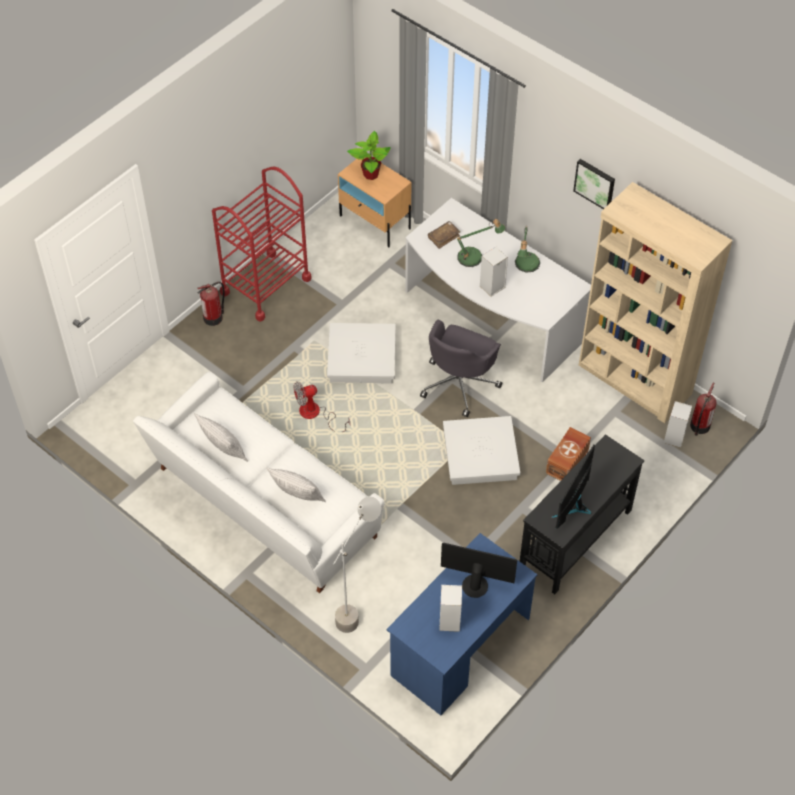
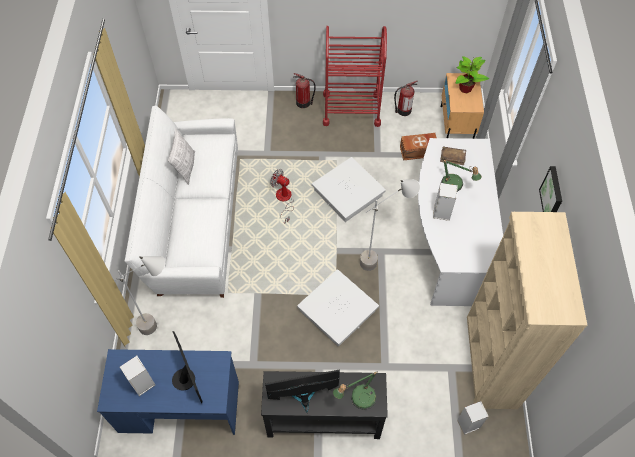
camera: 50 degrees right, 5 degrees up
pillow [266,467,326,502] -> none
grey office chair [420,320,502,417] -> grey floor lamp [360,179,420,271]
table lamp [515,226,540,273] -> table lamp moved to [333,371,378,410]
brown storage box [546,427,591,481] -> brown storage box moved to [400,133,437,160]
fire extinguisher [690,383,716,436] -> fire extinguisher moved to [394,81,418,116]

